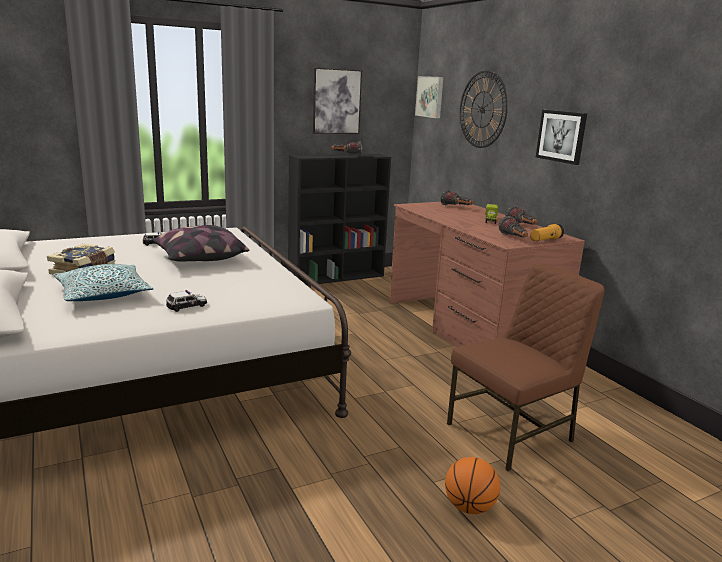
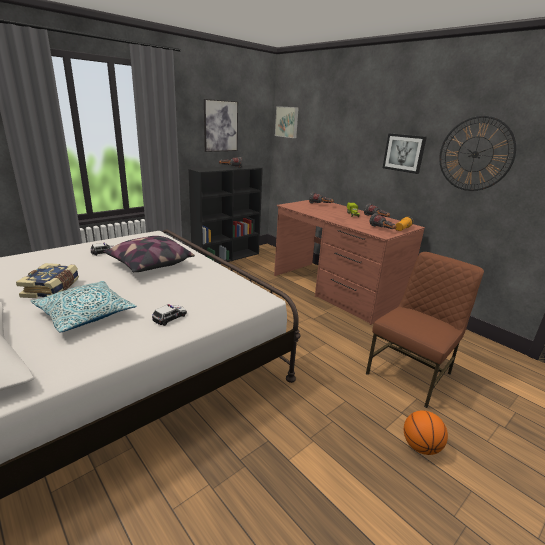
camera: 15 degrees left, 5 degrees up
wall clock [460,70,508,148] -> wall clock moved to [439,116,517,191]

